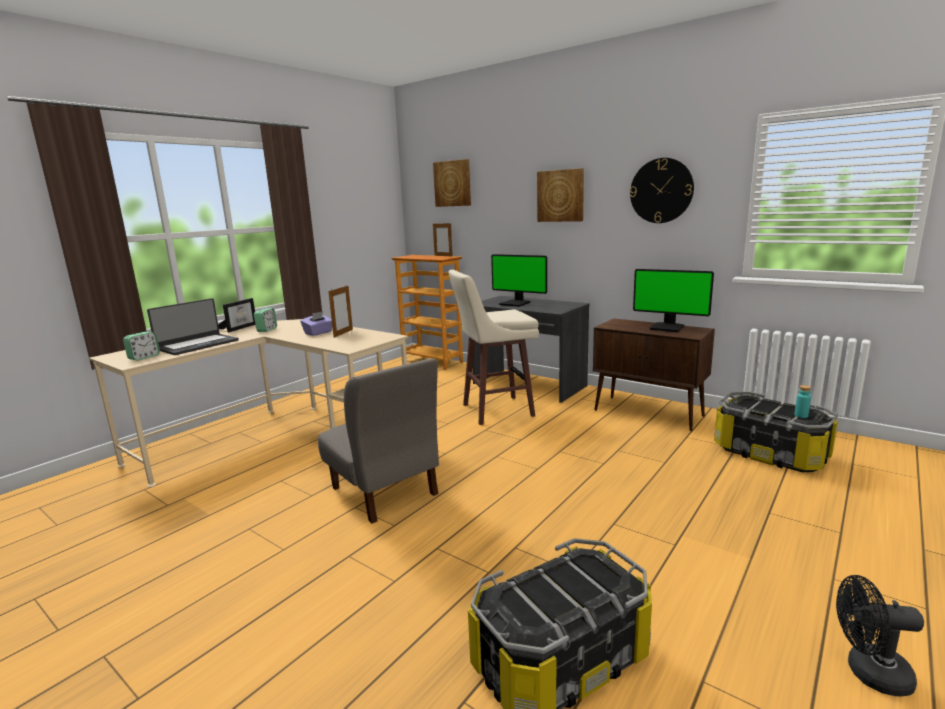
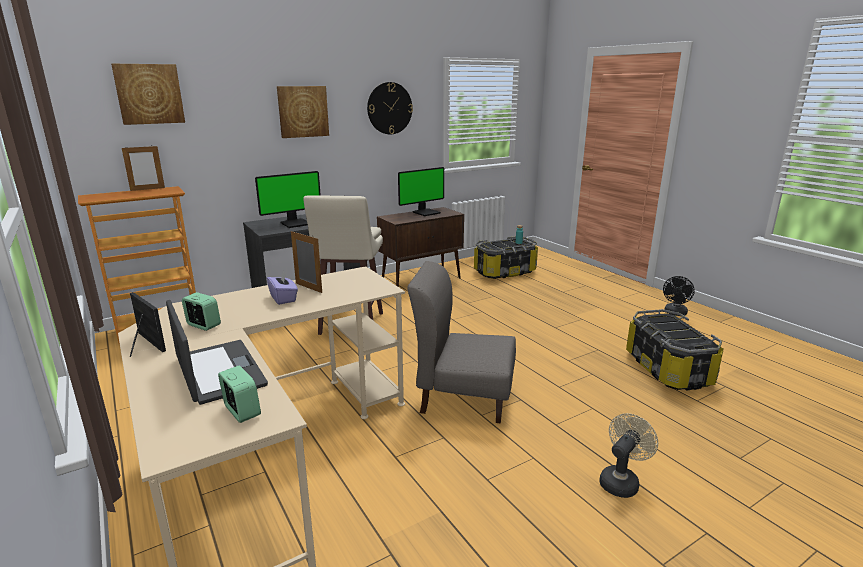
camera: 70 degrees left, 5 degrees up
grey chair [318,358,439,523] -> grey chair turned 150 degrees counterclockwise [407,261,516,424]
none -> beige fan [599,413,658,498]

